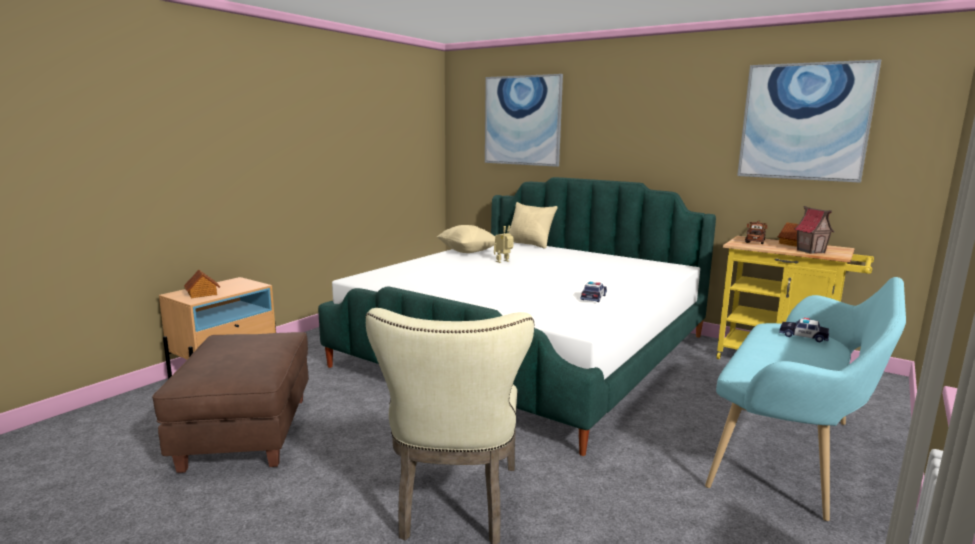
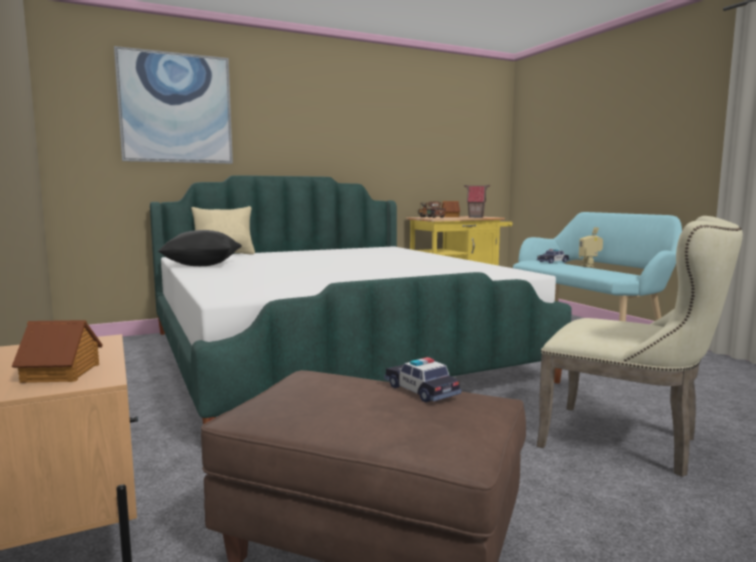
camera: 60 degrees left, 5 degrees down
beige pillow [437,225,495,253] -> black pillow [158,230,242,266]
toy robot [494,225,514,263] -> toy robot moved to [579,227,603,267]
toy car [580,281,607,302] -> toy car moved to [384,357,461,403]
picture [737,59,881,183] -> none

